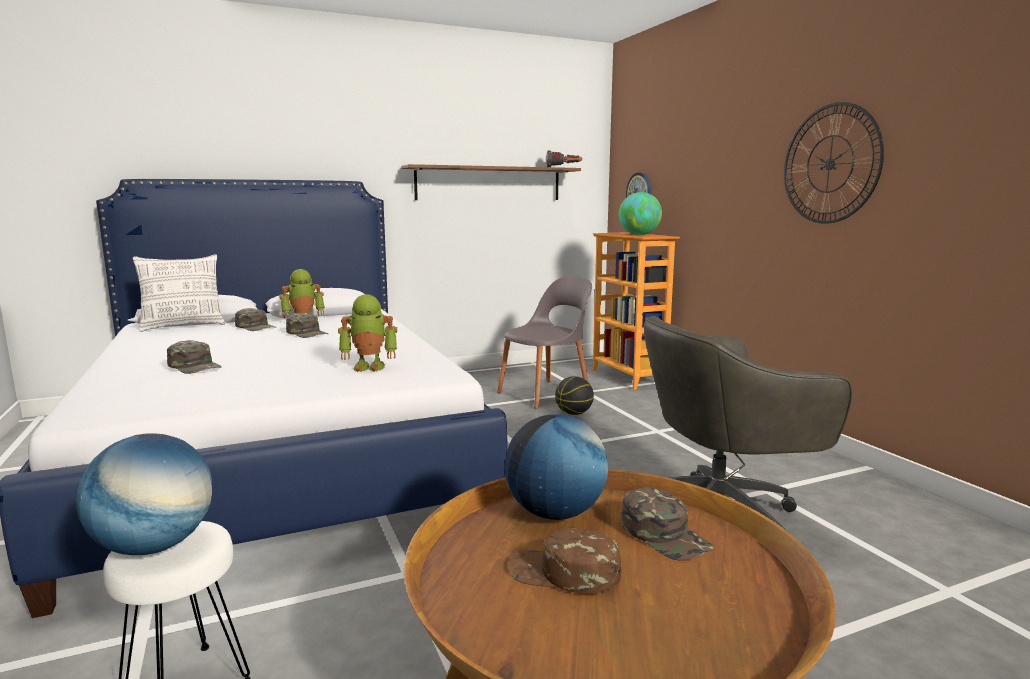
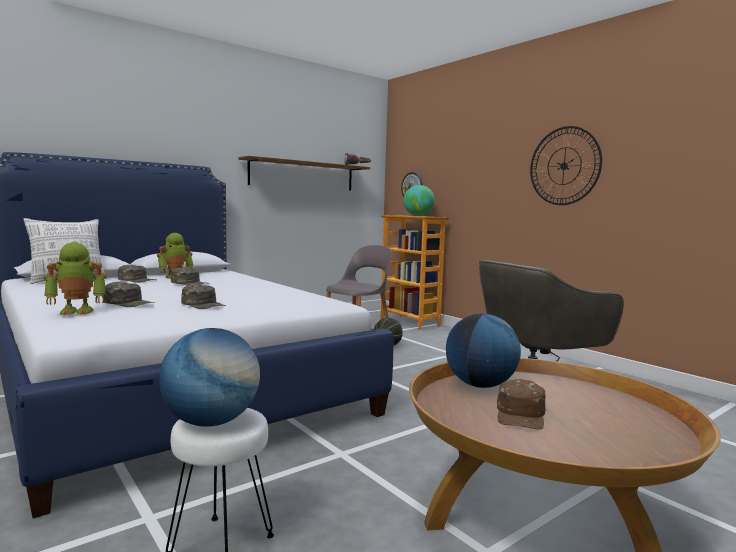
camera: 15 degrees left, 5 degrees down
toy robot [338,294,397,372] -> toy robot moved to [44,242,106,316]
brown cap [508,528,621,594] -> brown cap turned 75 degrees counterclockwise [497,379,546,430]
green cap [621,487,714,561] -> green cap moved to [181,284,226,309]

